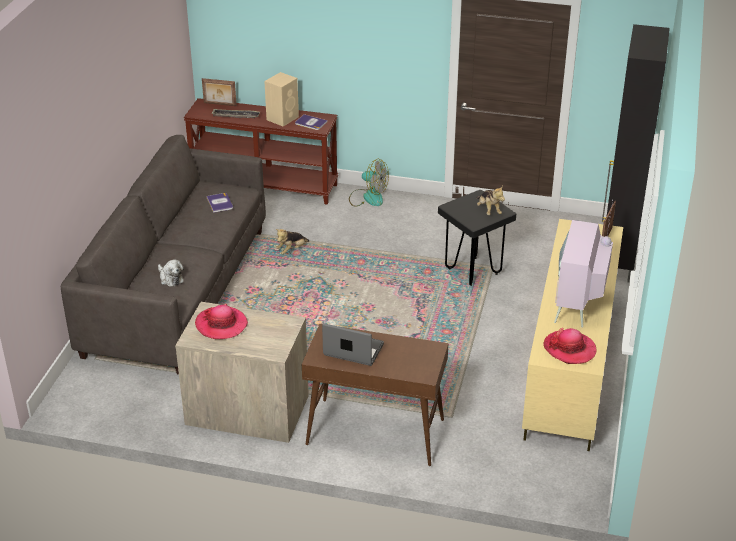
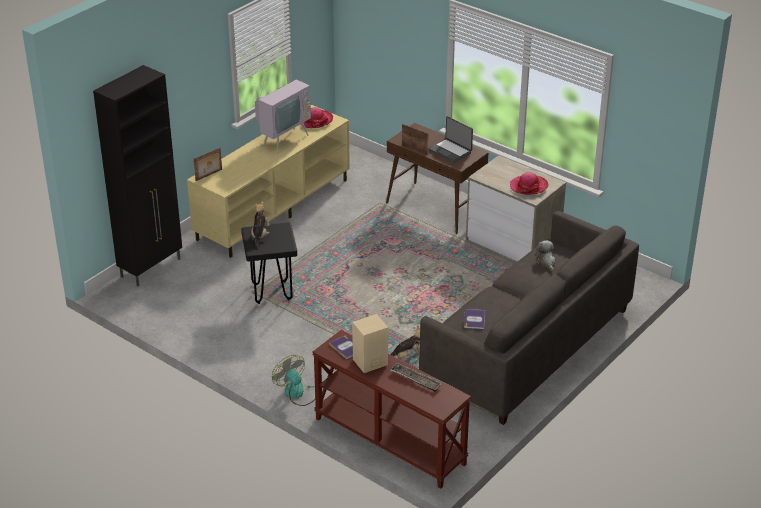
camera: 155 degrees left, 0 degrees up
picture frame [202,78,237,106] -> picture frame moved to [402,124,428,156]

